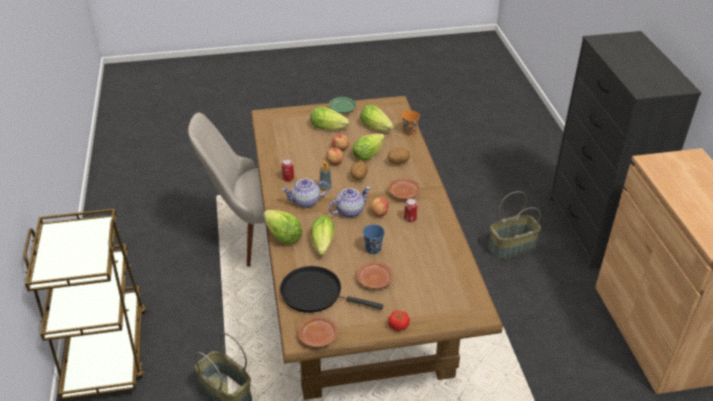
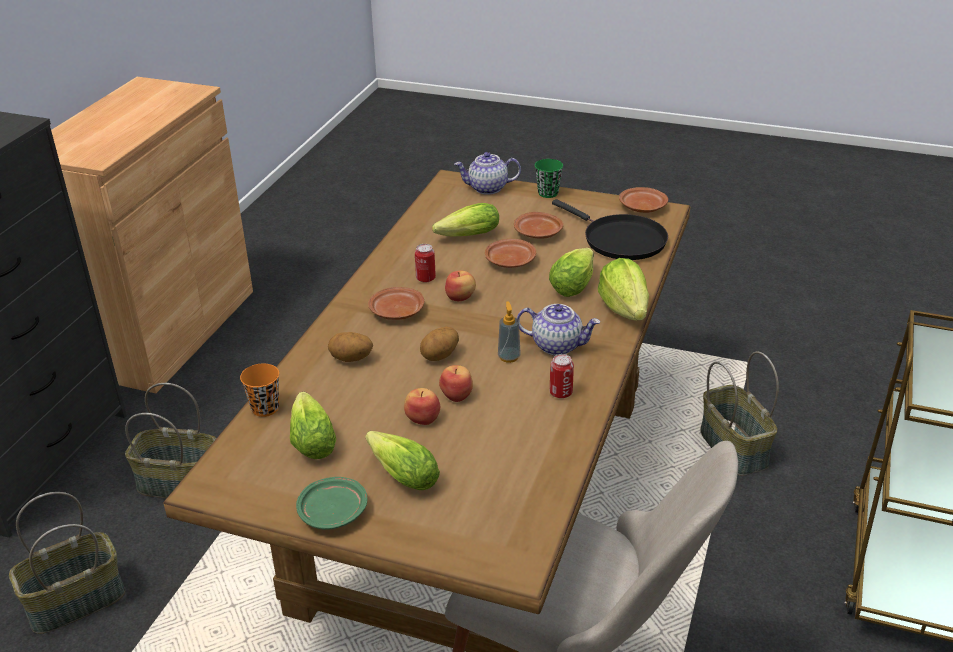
camera: 150 degrees left, 5 degrees down
teapot [329,187,370,218] -> teapot moved to [454,152,521,195]
lettuce [352,133,385,161] -> lettuce moved to [432,203,499,237]
blue cup [363,224,385,254] -> brown plate [485,239,536,268]
tomato [388,310,410,331] -> green cup [535,159,563,198]
none -> basket [9,492,125,634]

